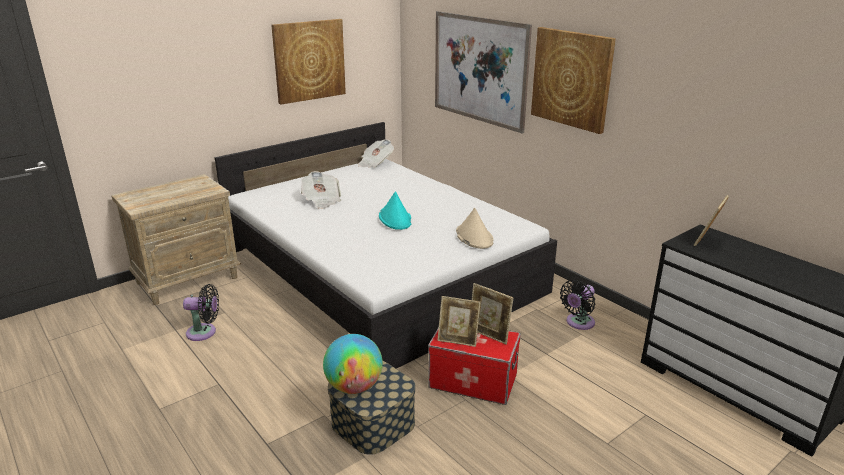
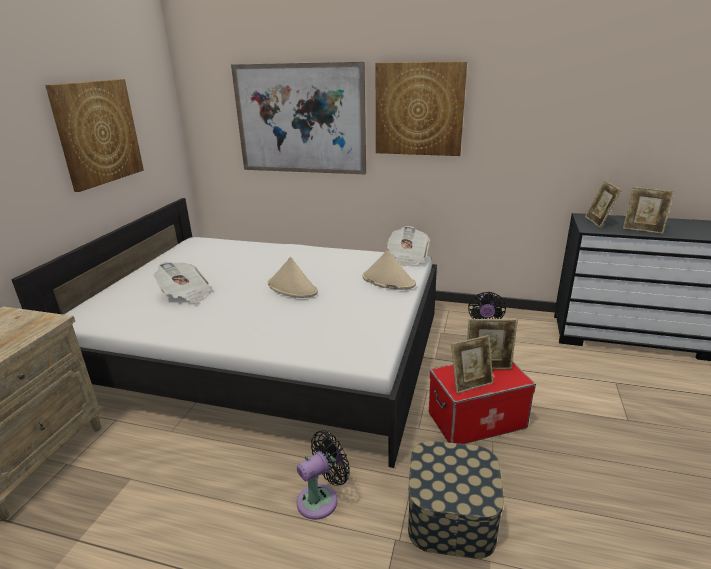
camera: 35 degrees left, 0 degrees up
black fan [183,284,219,341] -> black fan moved to [297,430,350,520]
globe [323,334,383,394] -> none
newspaper [358,139,394,168] -> newspaper moved to [386,226,430,267]
turquoise hat [379,191,411,230] -> beige hat [268,257,318,298]
none -> picture frame [623,187,674,234]

